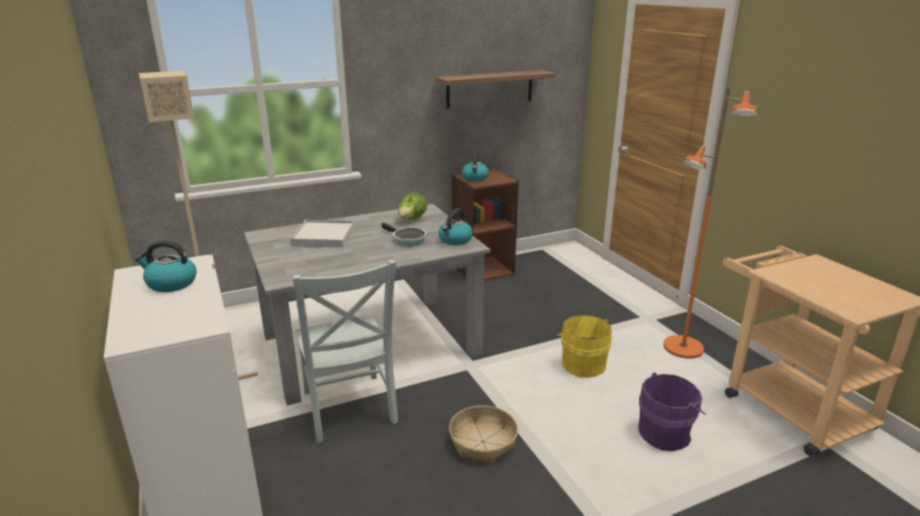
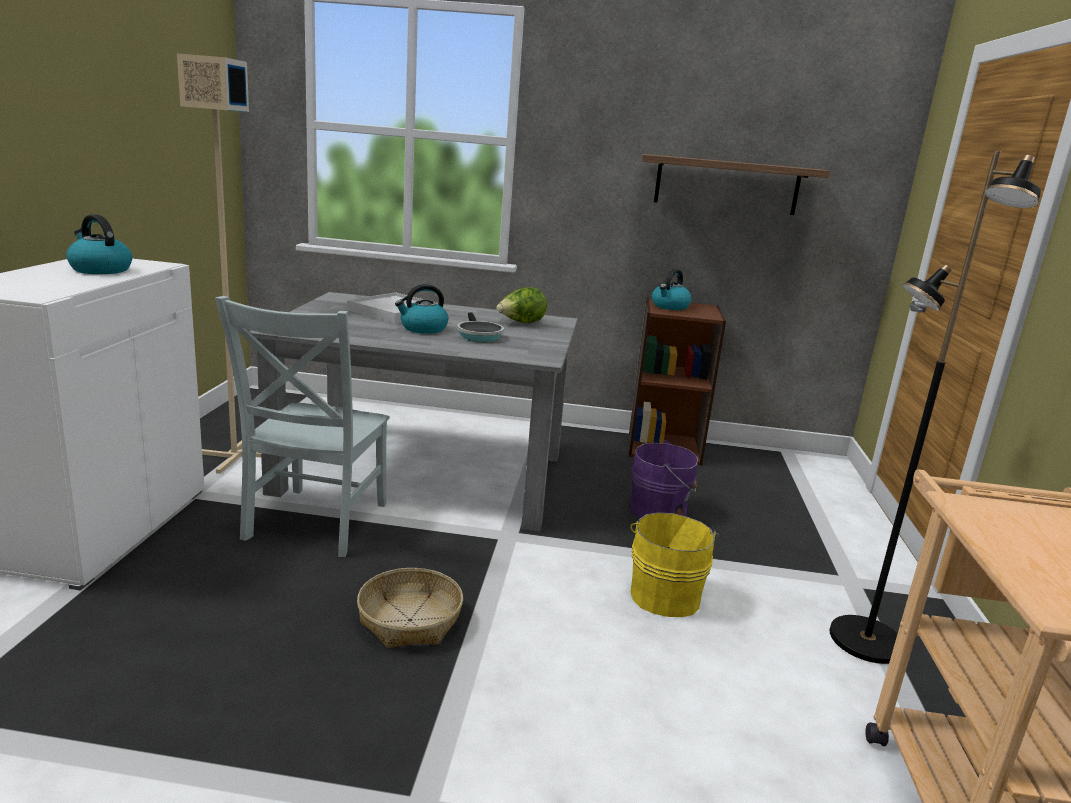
camera: 30 degrees right, 5 degrees down
kettle [439,209,473,245] -> kettle moved to [395,284,448,334]
purple bucket [638,372,706,451] -> purple bucket moved to [630,440,698,518]
orange floor lamp [663,87,757,359] -> black floor lamp [830,151,1041,664]

